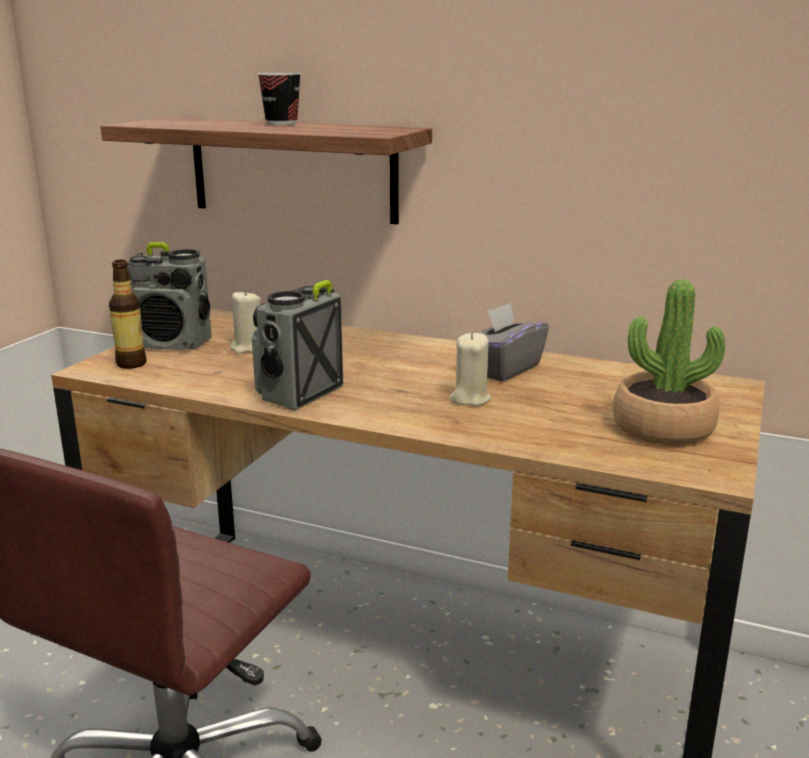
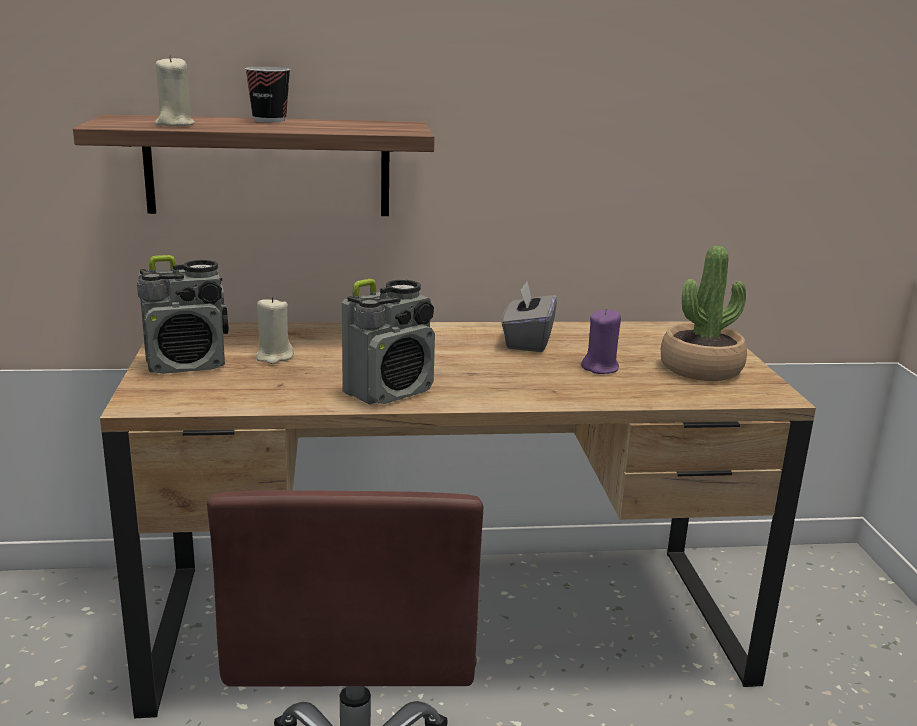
camera: 30 degrees left, 0 degrees up
bottle [109,260,147,369] -> none
radio [252,280,343,410] -> radio turned 135 degrees counterclockwise [342,279,435,405]
beige candle [450,333,491,406] -> beige candle moved to [155,55,195,126]
none -> purple candle [581,309,621,374]

